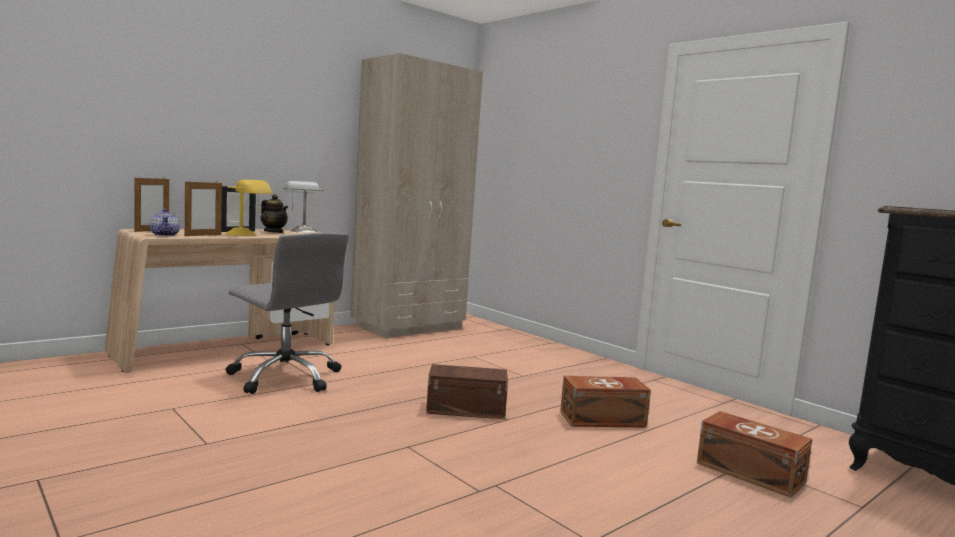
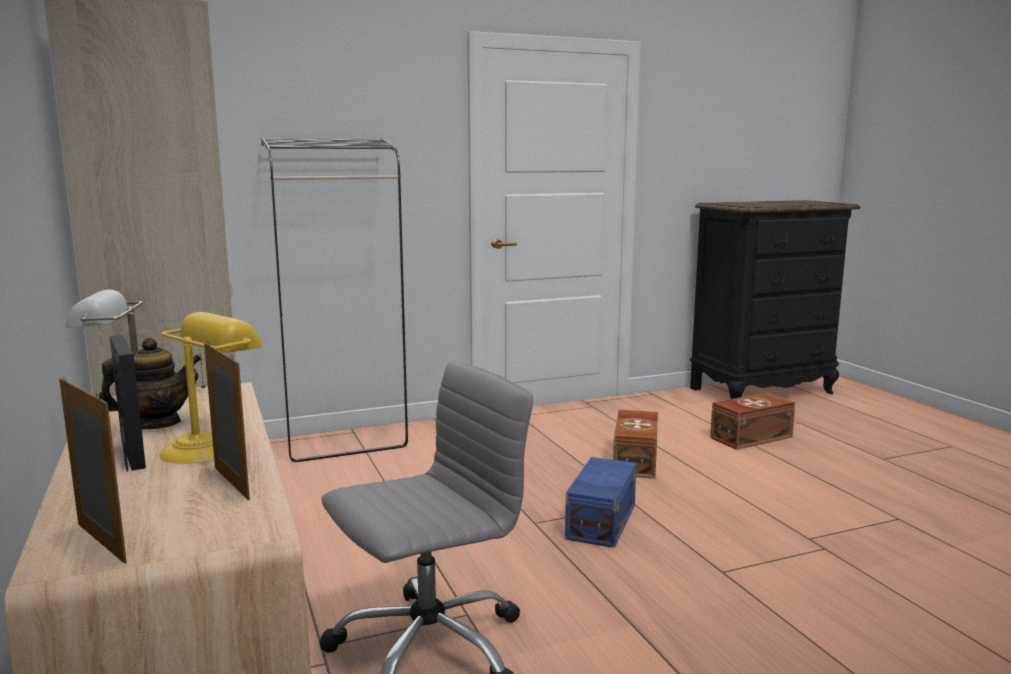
camera: 70 degrees left, 5 degrees up
teapot [150,209,180,236] -> none
brown storage box [426,364,508,419] -> blue storage box [565,457,636,548]
none -> black clothes rack [261,137,408,462]

